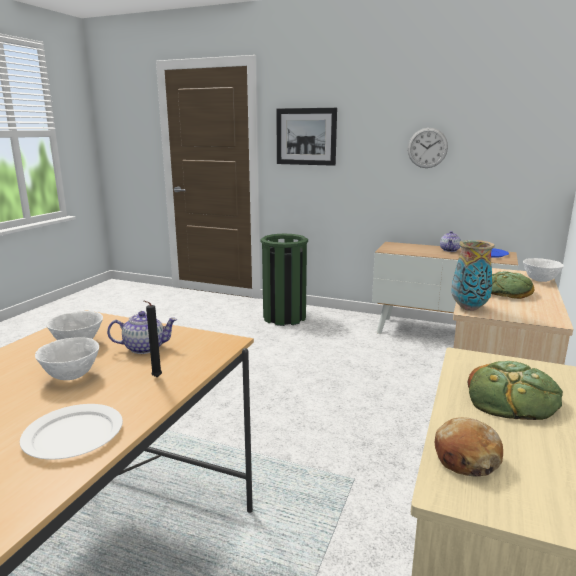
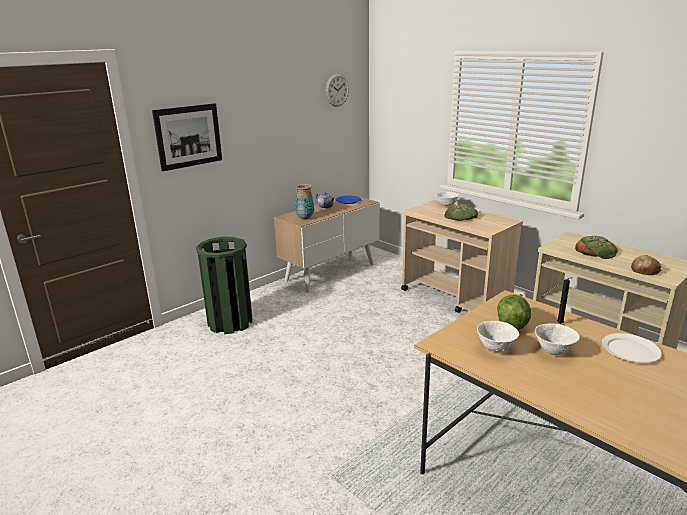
camera: 65 degrees left, 5 degrees up
teapot [107,311,177,354] -> lettuce [497,295,531,330]
wall clock [408,128,448,168] -> wall clock moved to [326,74,349,107]
vase [451,240,495,311] -> vase moved to [295,184,314,220]

